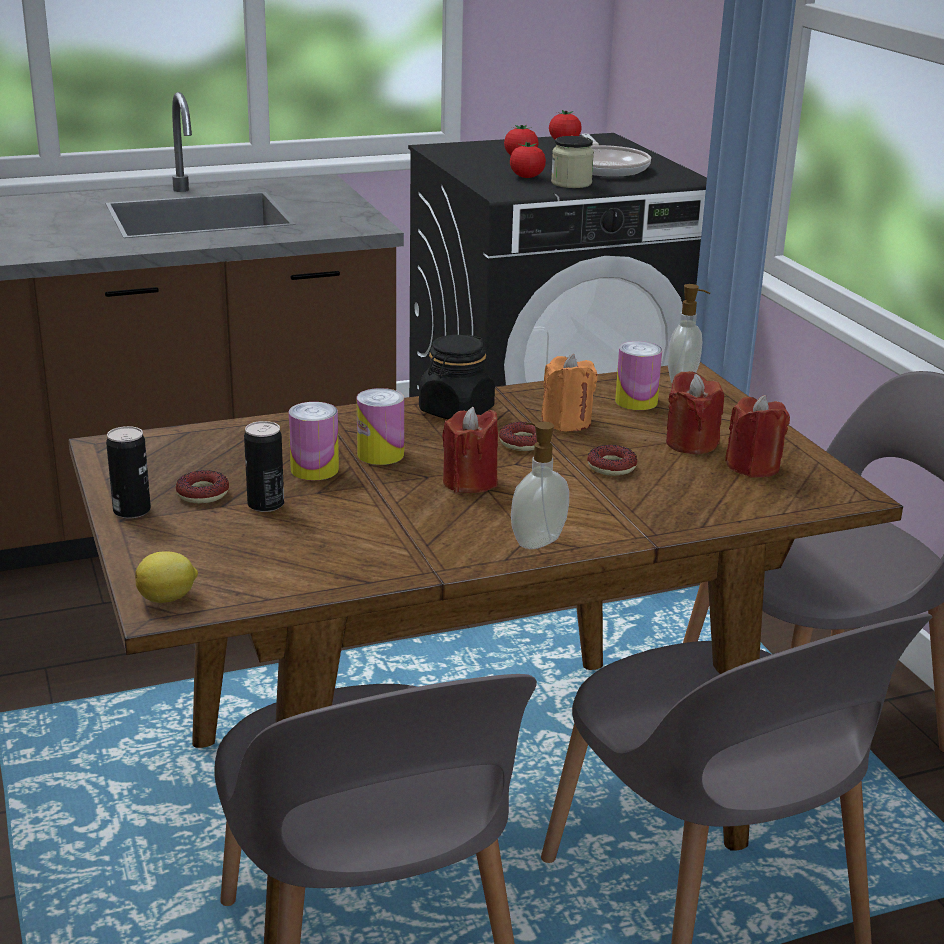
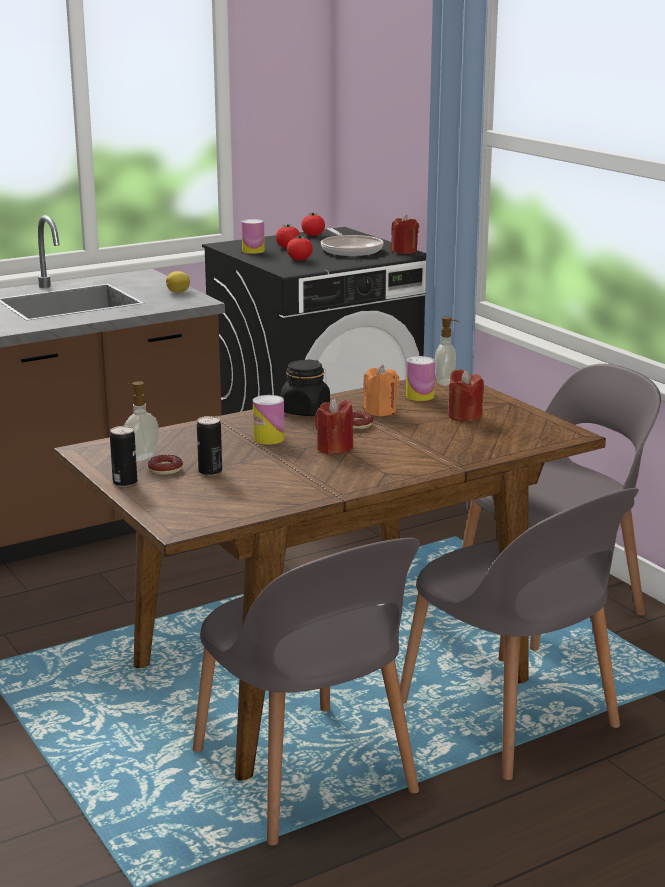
camera: 10 degrees left, 5 degrees down
lemon [135,551,198,603] -> lemon moved to [166,271,190,293]
can [289,402,339,480] -> can moved to [241,219,265,254]
soap dispenser [511,422,569,549] -> soap dispenser moved to [124,381,159,461]
jar [551,136,594,188] -> none
donut [587,445,637,476] -> none
red candle [725,395,790,478] -> red candle moved to [391,214,419,254]

